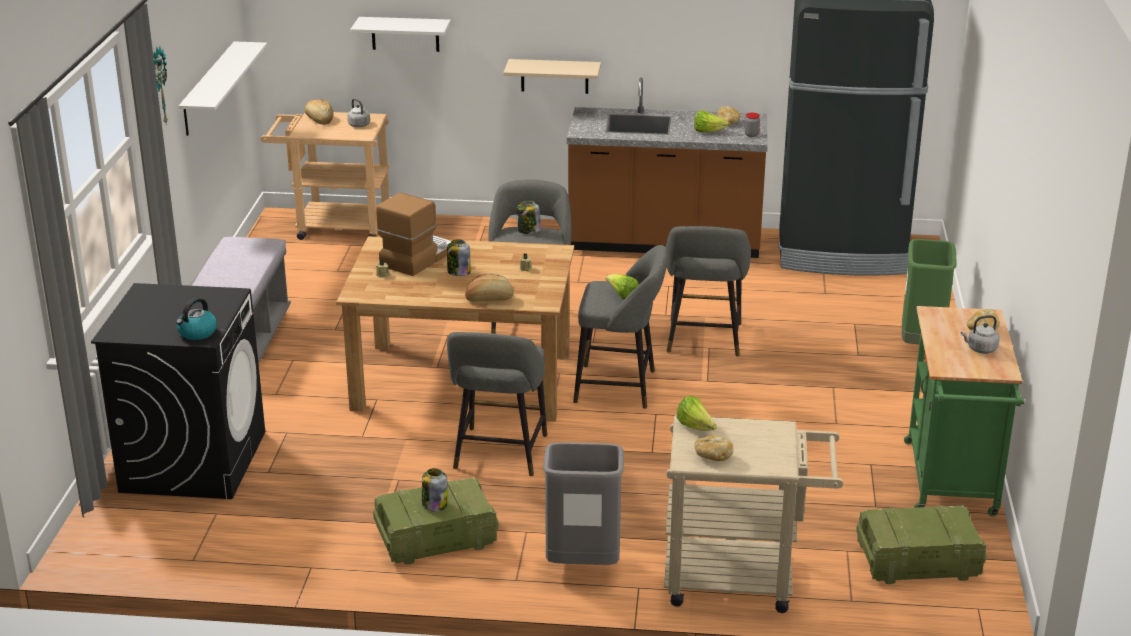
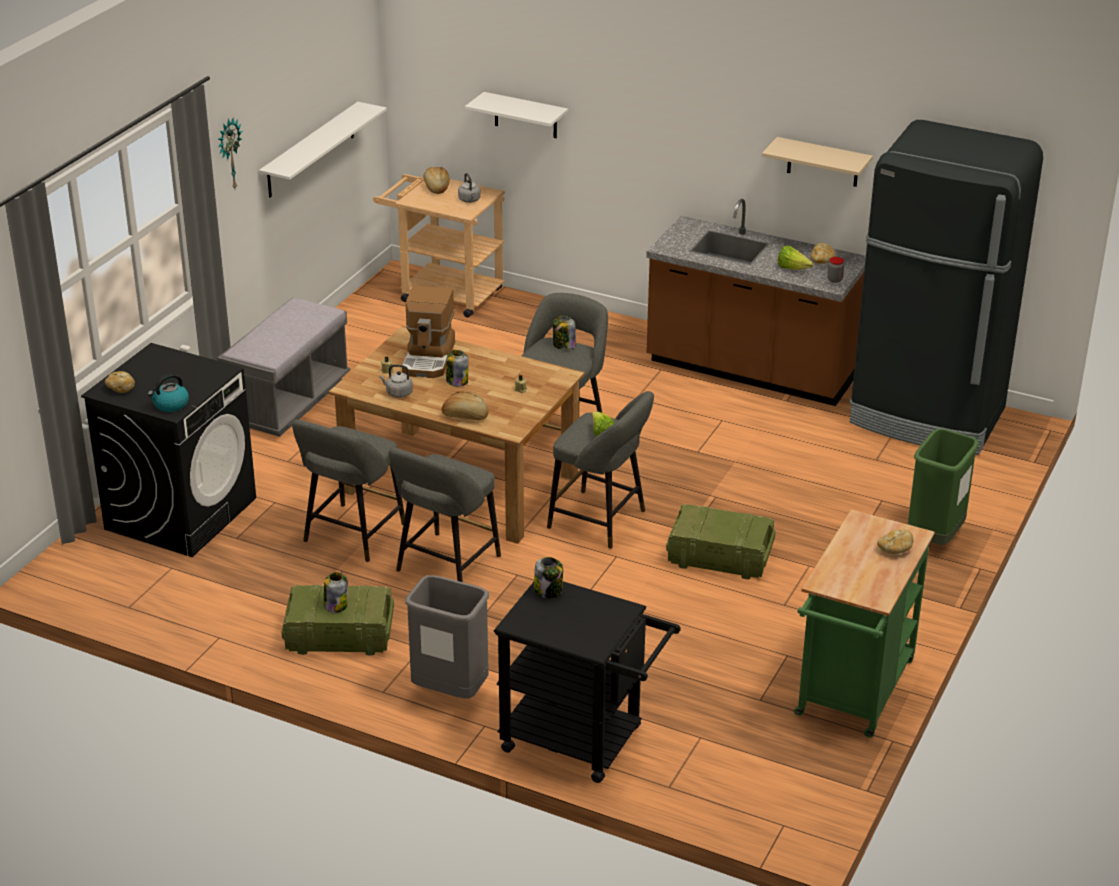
camera: 20 degrees right, 5 degrees up
coffee machine [376,193,451,276] -> coffee machine turned 135 degrees clockwise [402,286,455,378]
beige shelf [503,59,601,94] -> beige shelf moved to [762,137,873,187]
beige cart [664,415,843,613] -> black cart [494,581,681,783]
grey stool [666,226,751,357] -> grey stool moved to [292,419,405,562]
lettuce [676,396,717,431] -> jar [534,557,563,599]
bread [695,435,734,461] -> bread moved to [105,371,135,393]
crate [856,506,987,584] -> crate moved to [666,504,776,580]
grey kettle [961,315,1000,354] -> grey kettle moved to [379,365,413,398]

